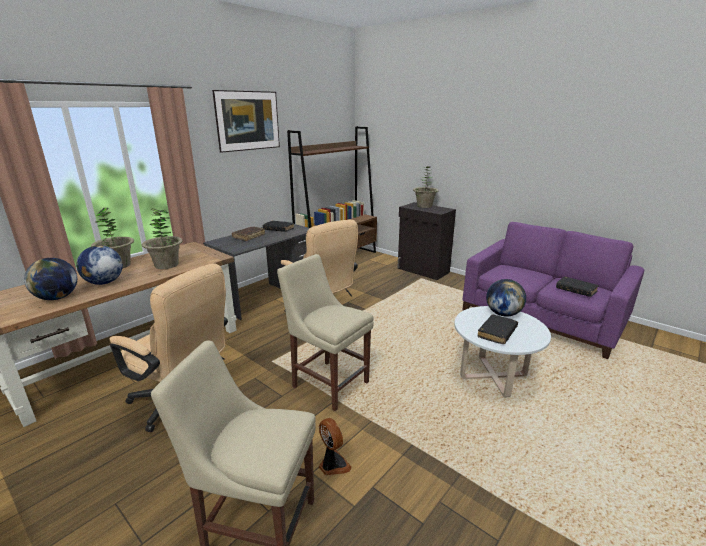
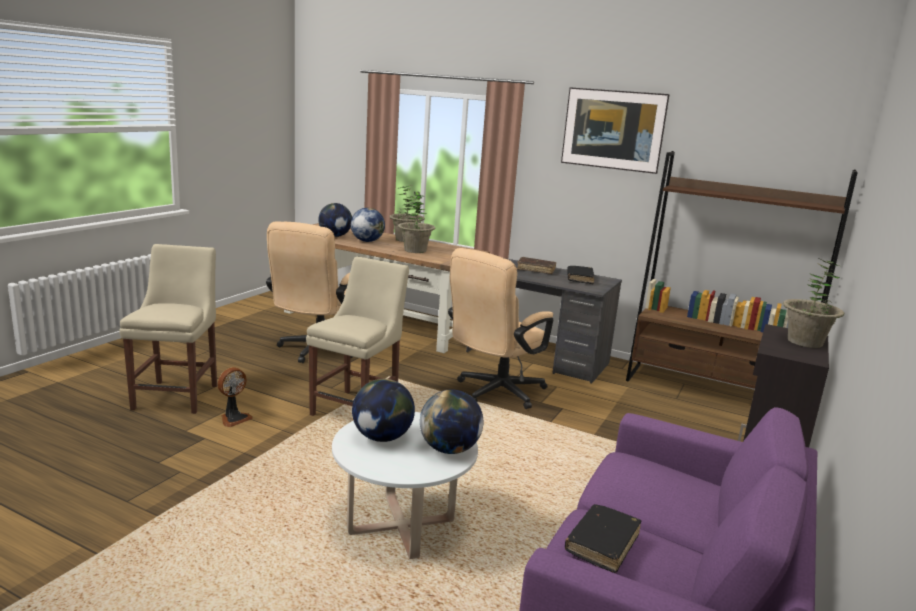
camera: 75 degrees right, 5 degrees down
black book [477,314,518,344] -> globe [352,379,415,442]

